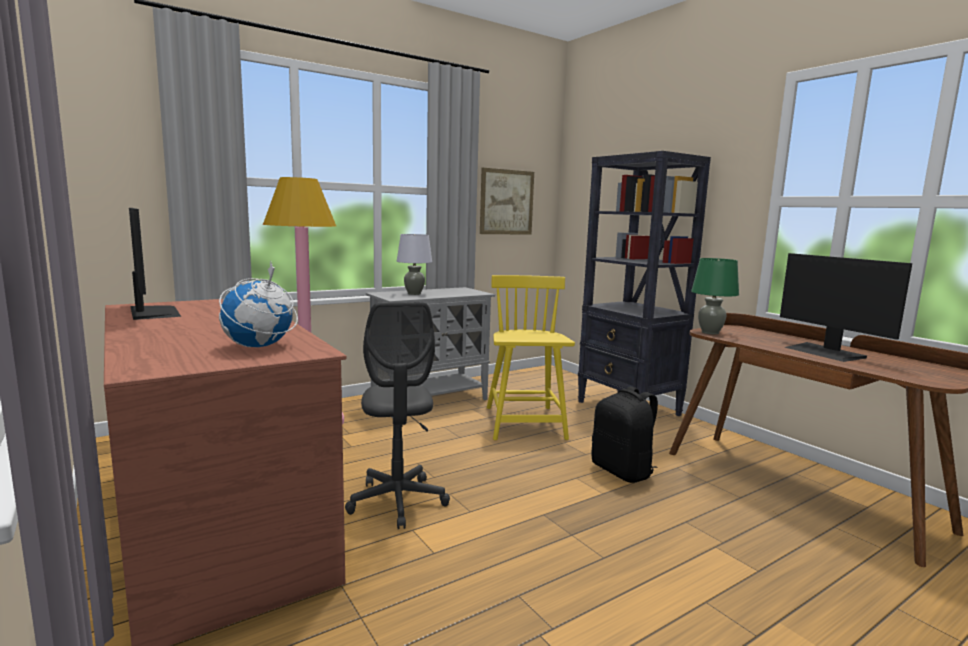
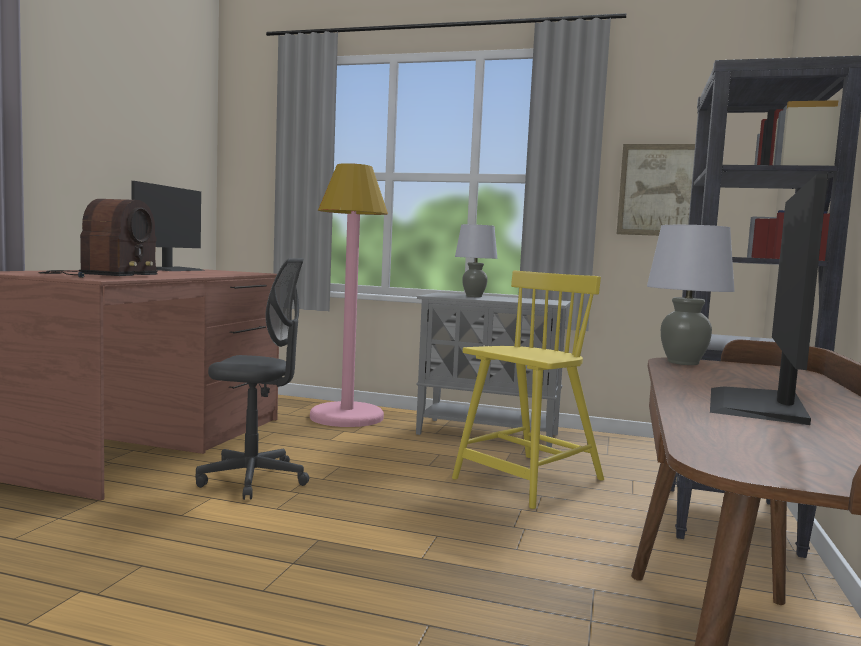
camera: 50 degrees right, 5 degrees down
globe [219,261,298,347] -> radio [38,199,158,278]
grey office chair [345,302,450,529] -> grey office chair turned 120 degrees counterclockwise [196,258,309,500]
black backpack [592,386,658,483] -> none
green table lamp [691,258,739,335] -> grey table lamp [647,225,735,365]

